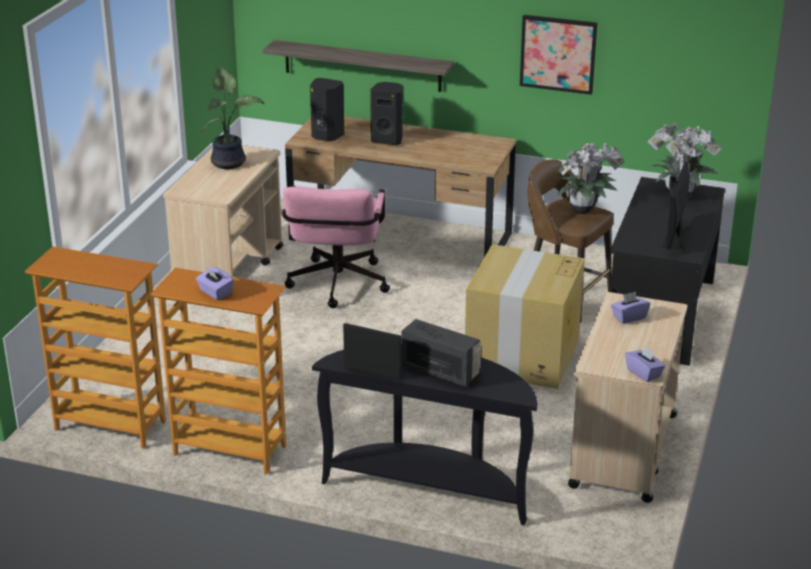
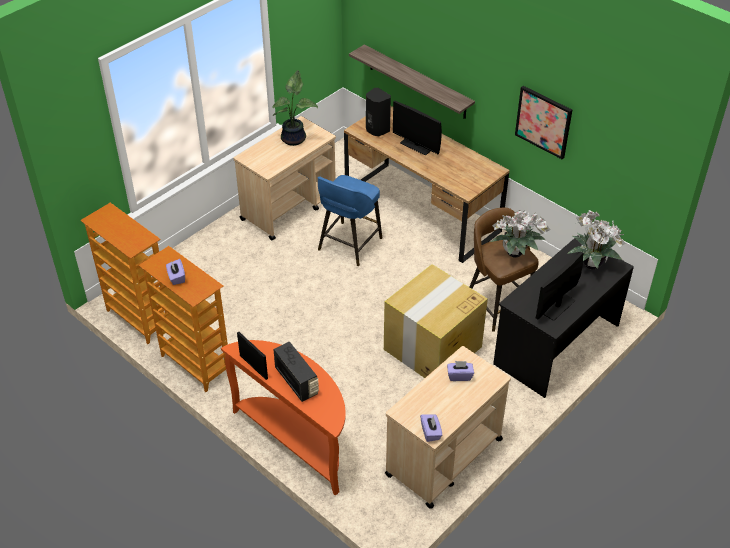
camera: 25 degrees right, 15 degrees up
pink office chair [282,186,390,308] -> blue stool [318,175,382,266]
black console table [312,350,538,525] -> orange console table [221,340,346,496]
black speaker [370,82,403,145] -> monitor [393,101,442,156]

